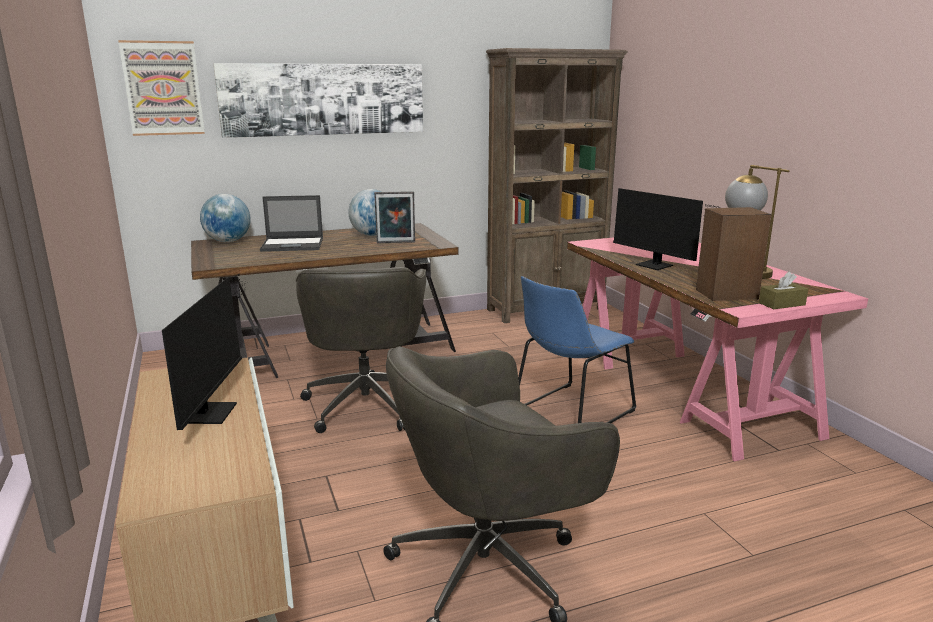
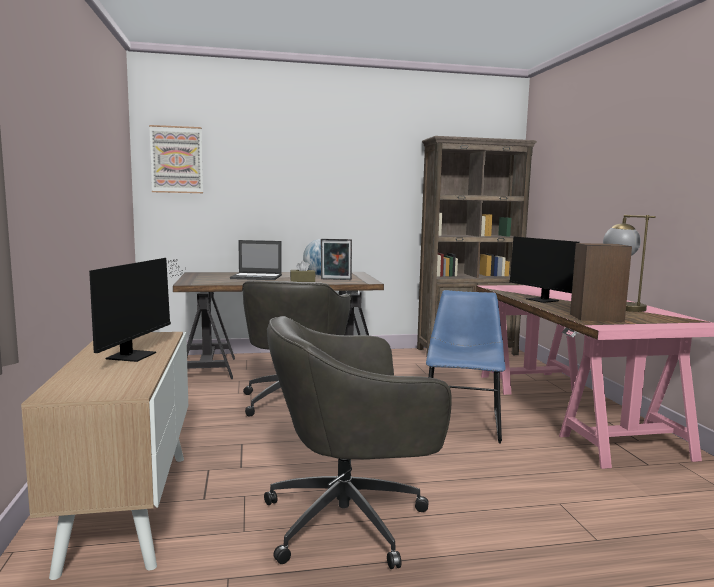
camera: 10 degrees right, 10 degrees down
globe [200,194,251,242] -> none
picture [213,63,423,138] -> none
blue chair [518,276,636,423] -> blue chair turned 135 degrees clockwise [426,290,506,443]
brown tissue box [759,271,808,309] -> brown tissue box moved to [290,261,315,282]

